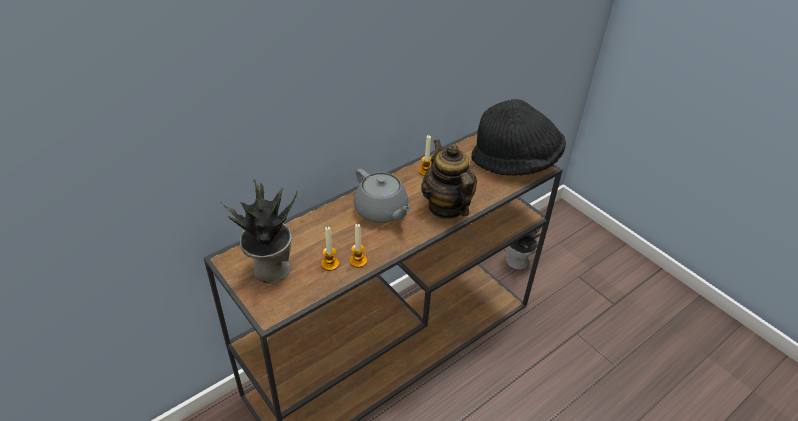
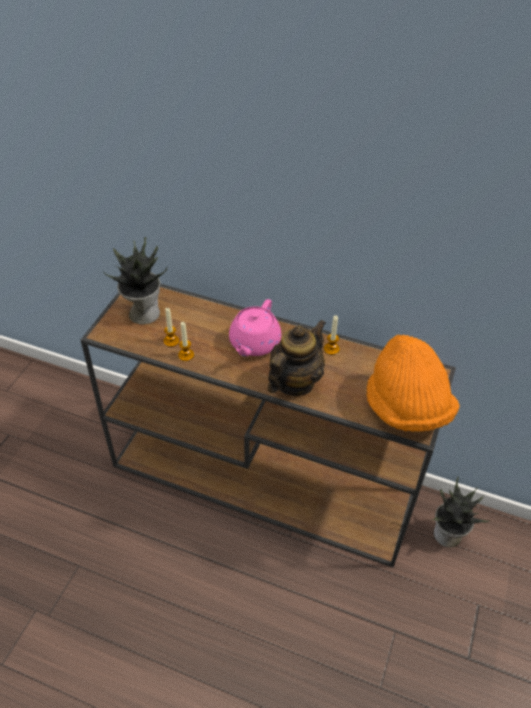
camera: 60 degrees right, 5 degrees up
grey teapot [354,169,412,223] -> pink teapot [229,299,281,356]
black hat [471,99,566,176] -> orange hat [367,335,460,432]

